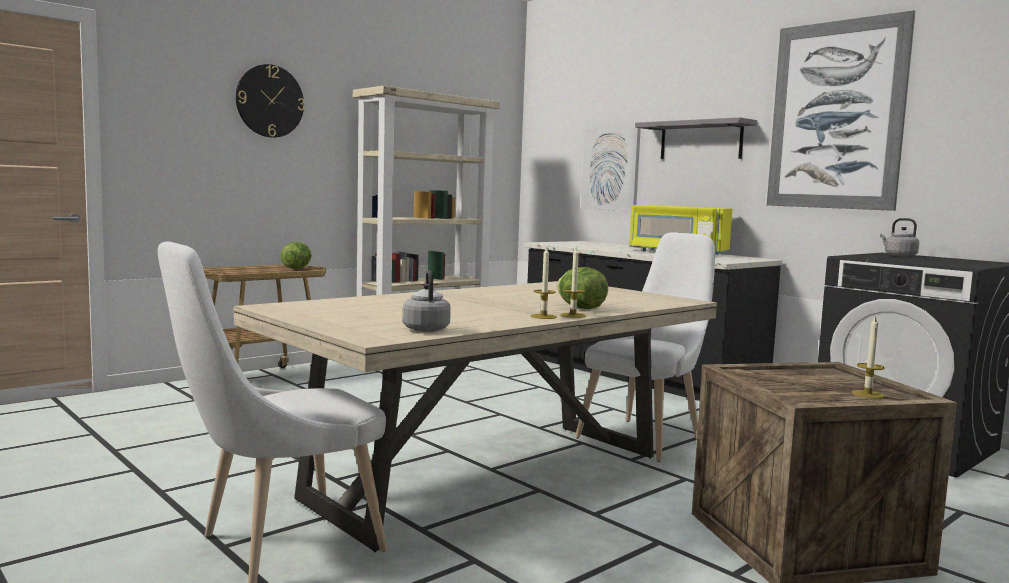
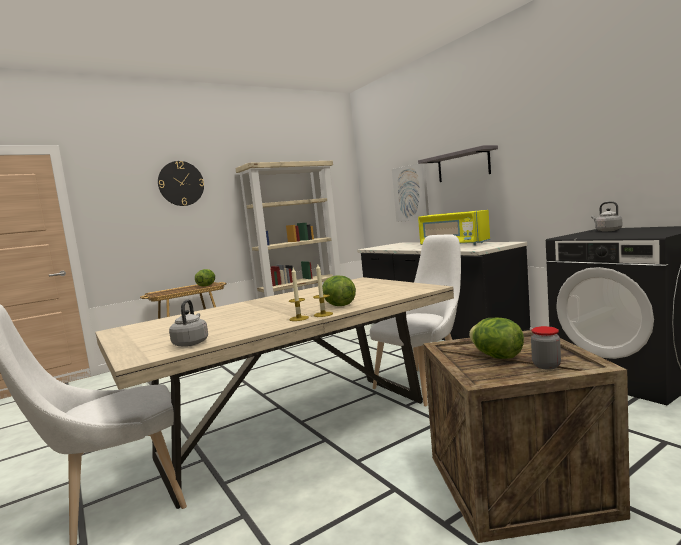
camera: 10 degrees right, 0 degrees up
picture [767,10,915,211] -> none
candle [852,315,884,399] -> jar [531,326,561,370]
none -> lettuce [469,318,524,359]

